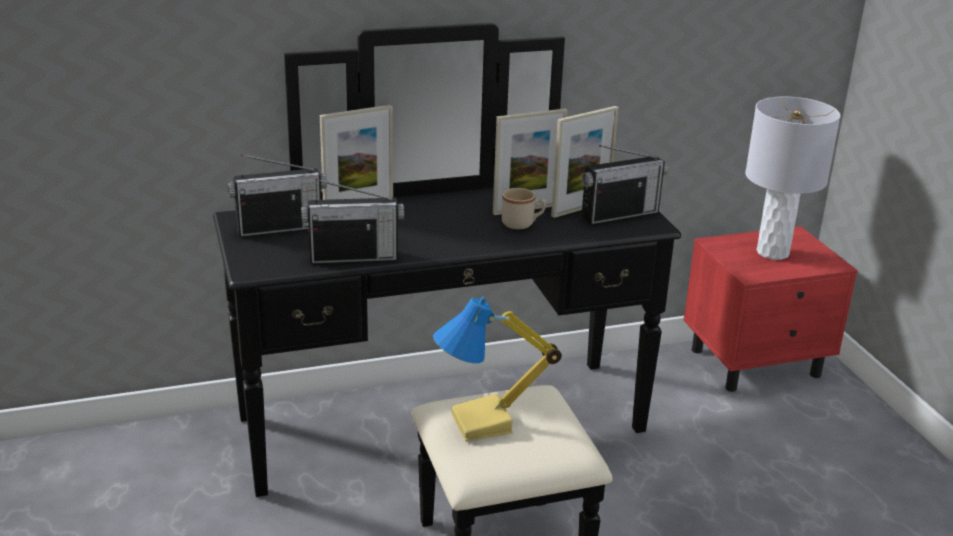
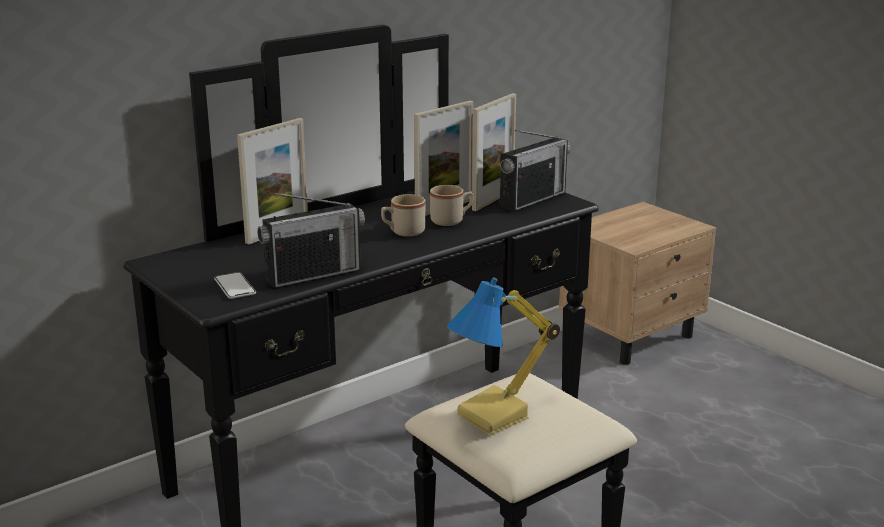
camera: 20 degrees left, 5 degrees down
radio [227,154,327,237] -> none
red nightstand [683,226,858,392] -> beige nightstand [558,202,716,365]
grey table lamp [745,97,841,260] -> none
none -> phone [214,272,256,299]
none -> beige mug [381,194,425,237]

